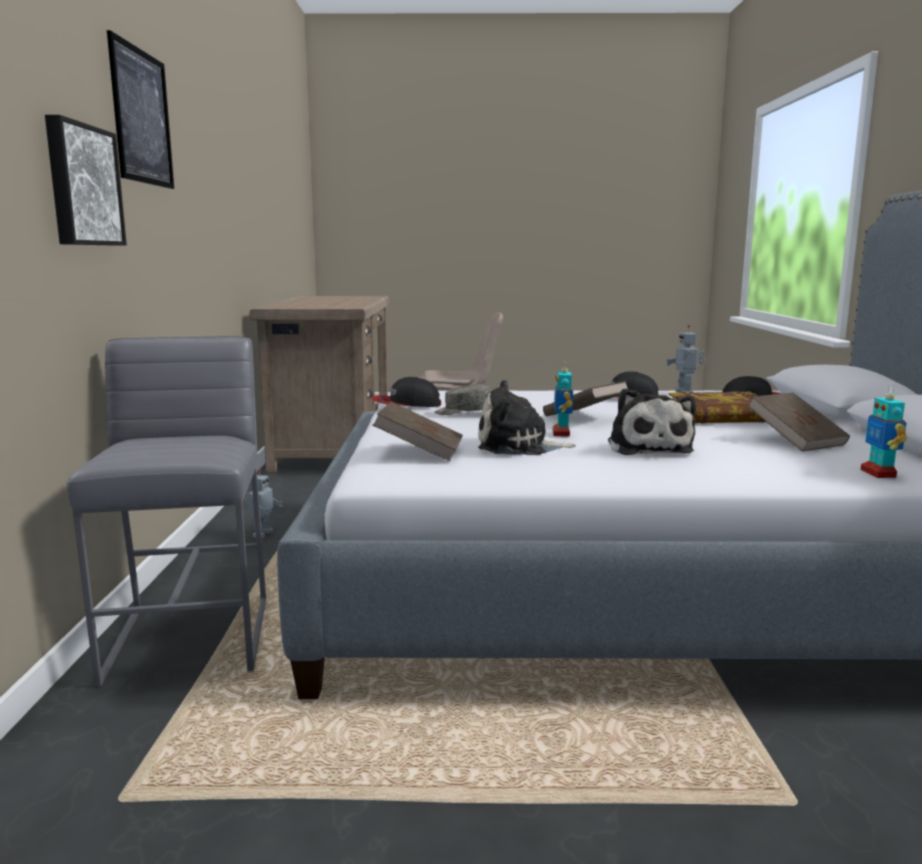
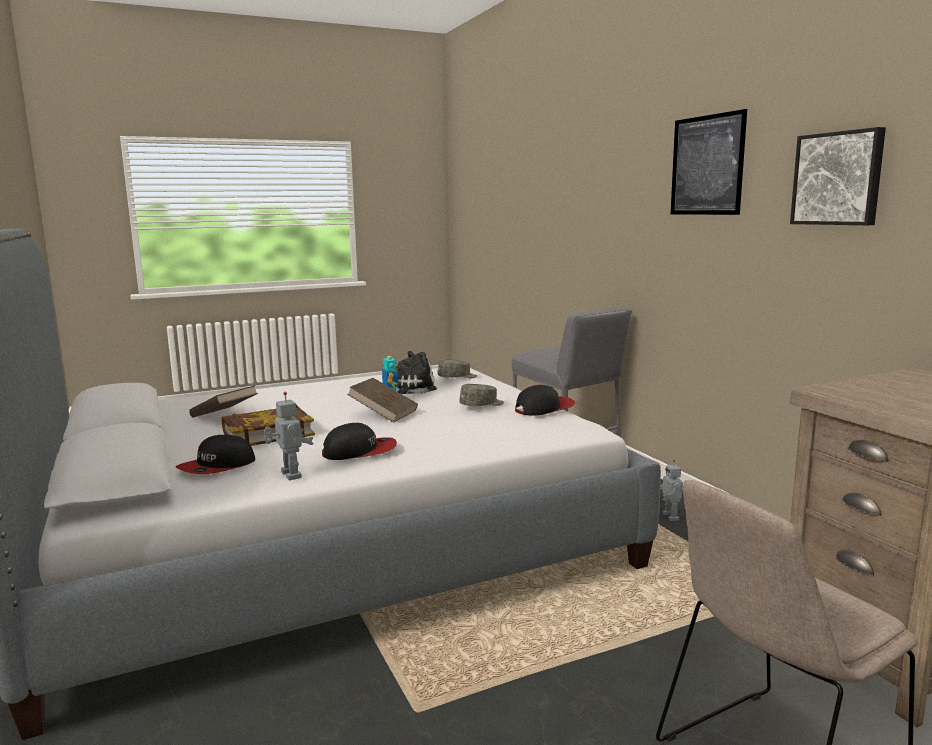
camera: 155 degrees right, 0 degrees up
picture [45,115,127,246] -> picture moved to [790,127,886,225]
brown book [373,402,463,461] -> grey cap [437,359,477,378]
plush toy [608,388,696,455] -> none
toy robot [861,385,907,478] -> none

